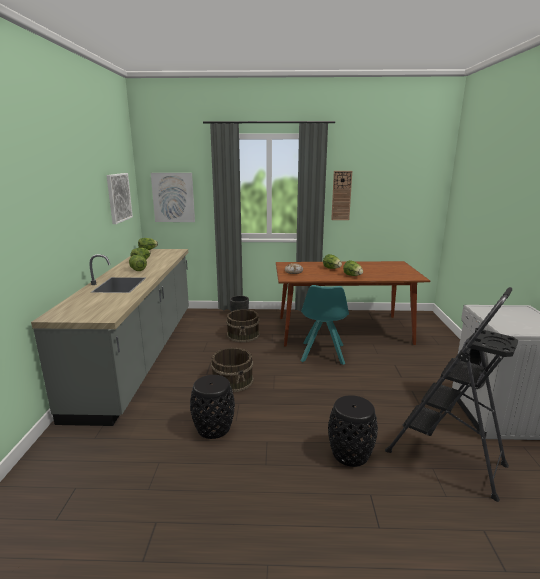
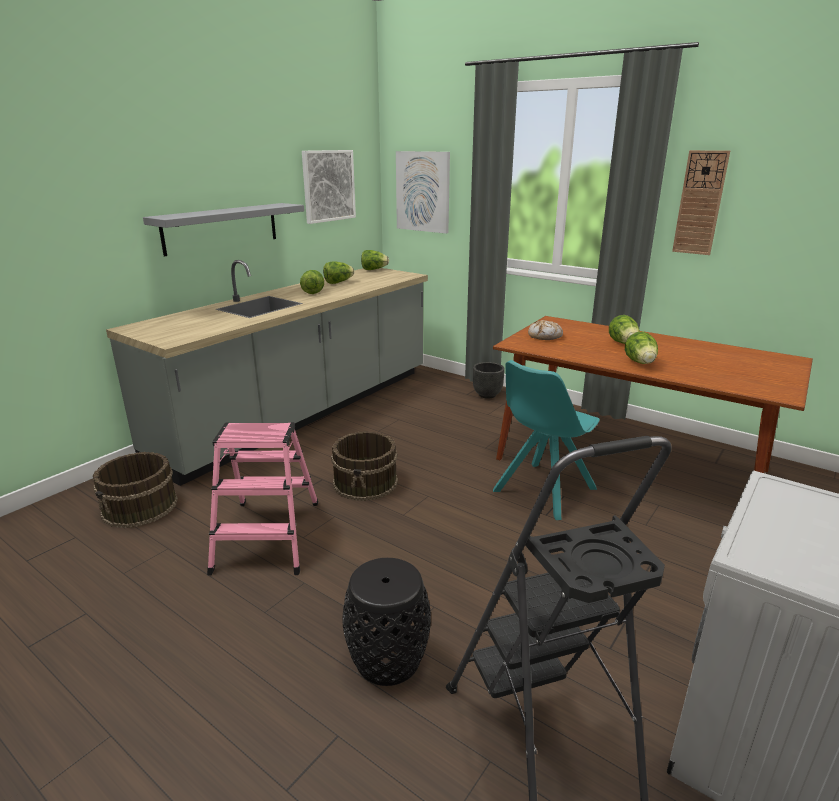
camera: 35 degrees right, 5 degrees up
black stool [190,375,235,439] -> pink step ladder [207,422,318,576]
brown bucket [226,309,259,342] -> brown bucket moved to [93,452,178,528]
none -> grey shelf [143,203,304,257]

